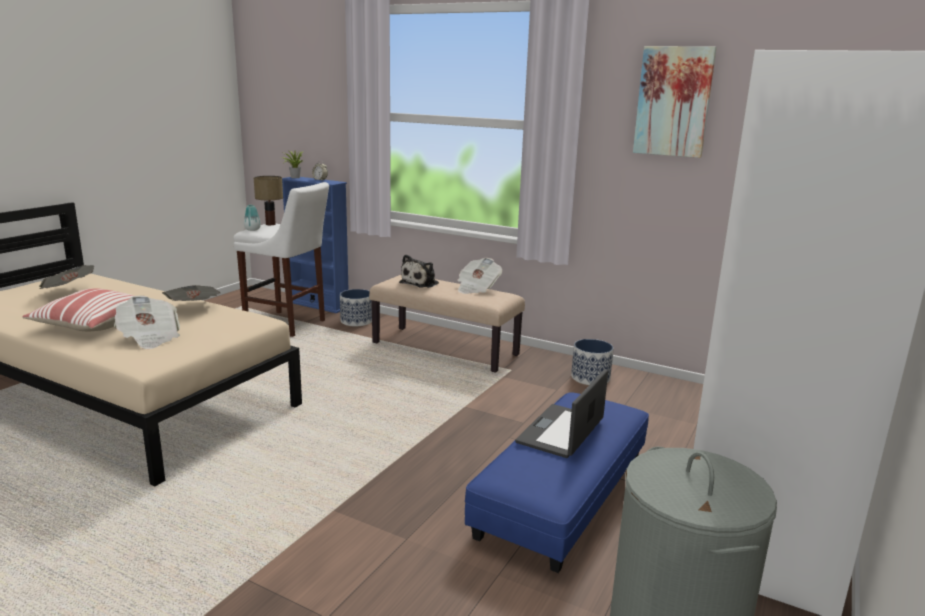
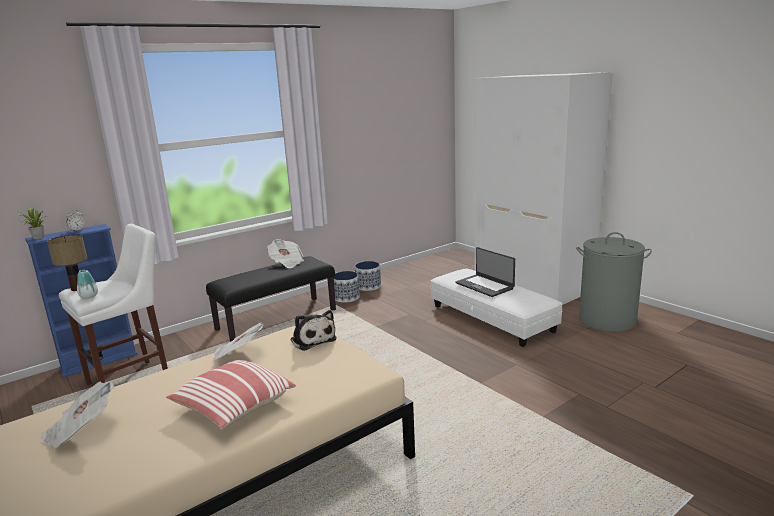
camera: 65 degrees left, 0 degrees up
newspaper [114,295,180,349] -> none
planter [340,289,372,326] -> planter moved to [334,271,360,303]
beige bench [369,275,525,373] -> black bench [206,256,336,342]
plush toy [399,254,439,288] -> plush toy moved to [290,310,337,351]
blue ottoman [465,392,649,573] -> white ottoman [431,268,562,347]
picture [633,46,717,158] -> none

